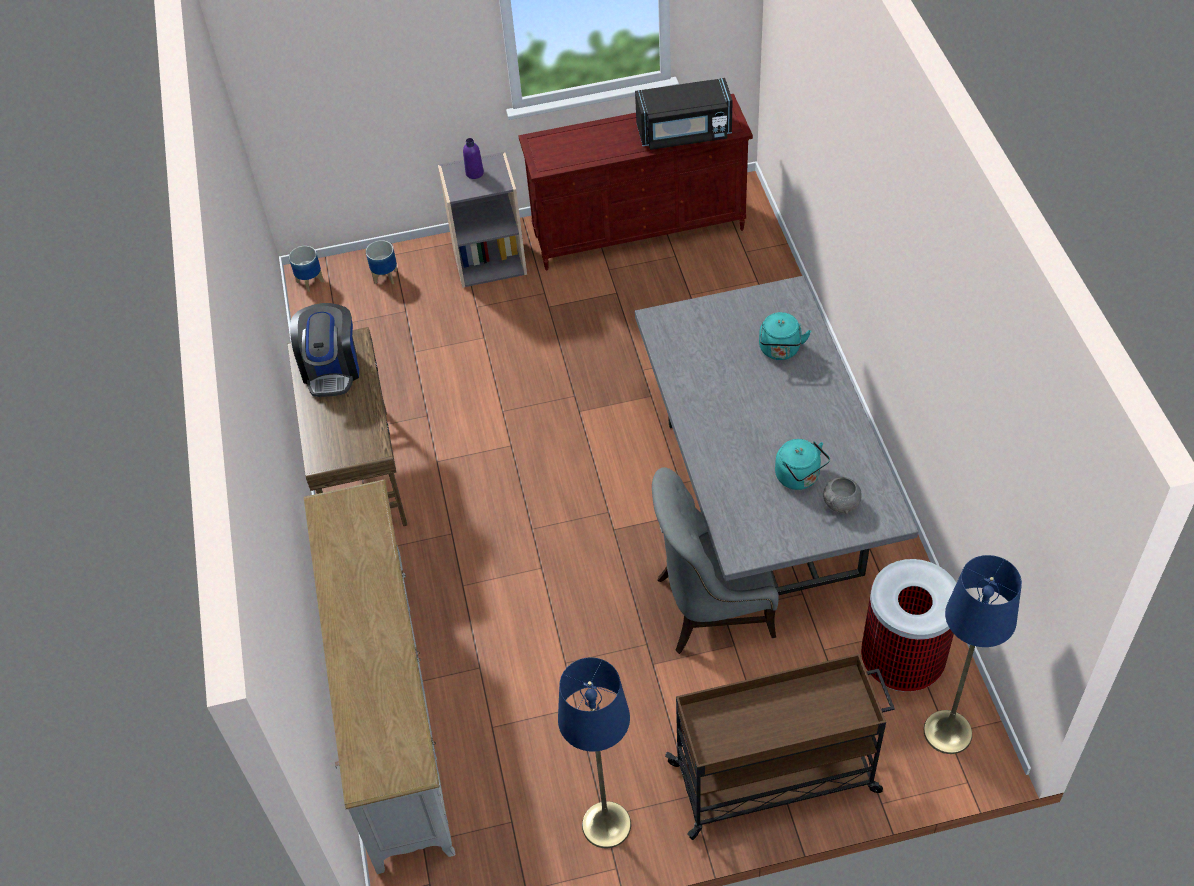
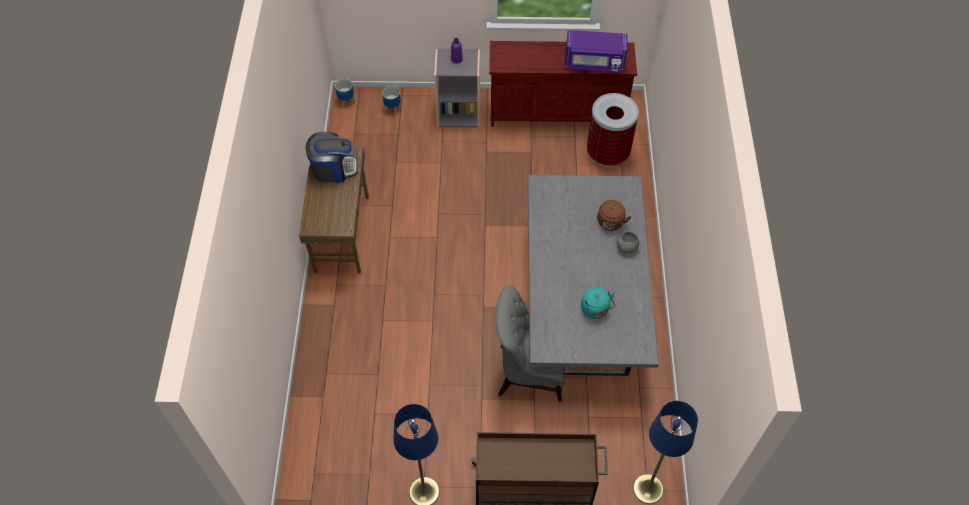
camera: 10 degrees right, 5 degrees up
coffee machine [290,303,359,397] -> coffee machine turned 105 degrees counterclockwise [305,132,358,183]
grey cabinet [304,479,455,874] -> none
black microwave [635,78,733,150] -> purple microwave [565,30,627,73]
turquoise kettle [759,312,811,360] -> brown kettle [597,200,631,230]
grey bowl [823,477,862,515] -> grey bowl moved to [617,232,639,255]
trash can [861,559,956,692] -> trash can moved to [587,93,639,168]

